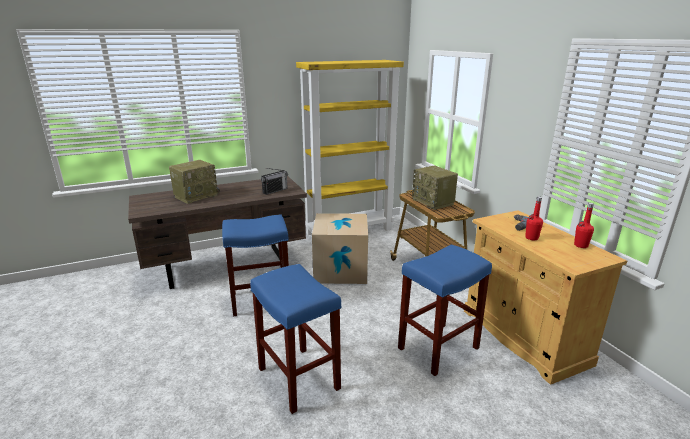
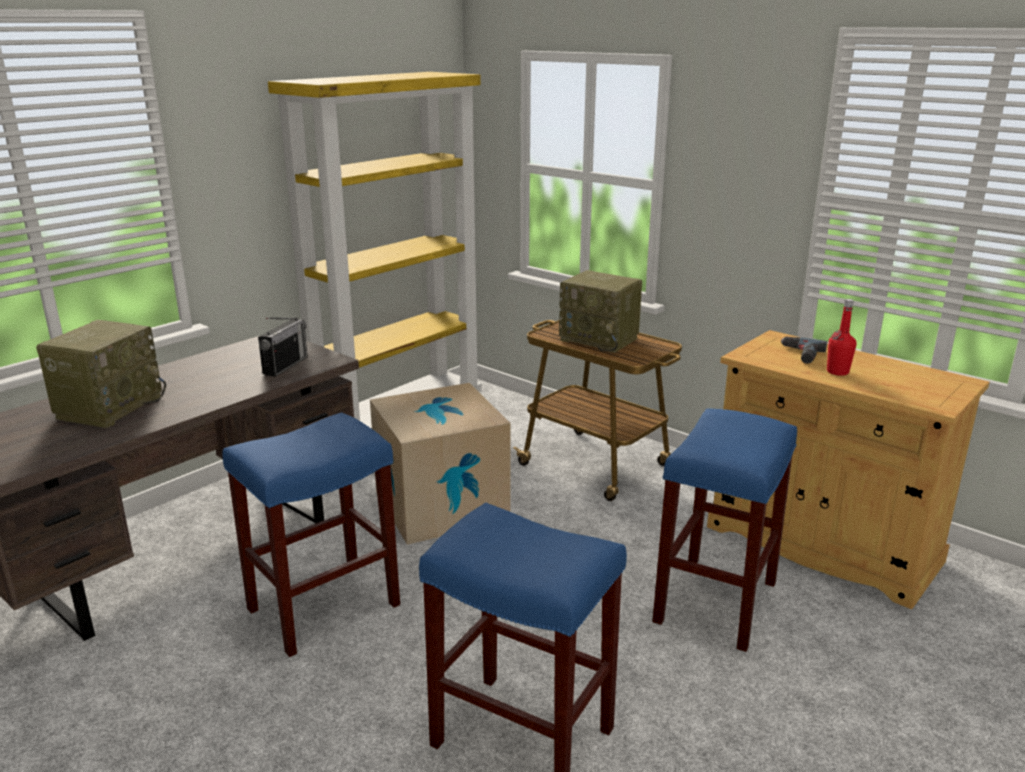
camera: 25 degrees left, 0 degrees up
red bottle [574,203,594,248] -> none

